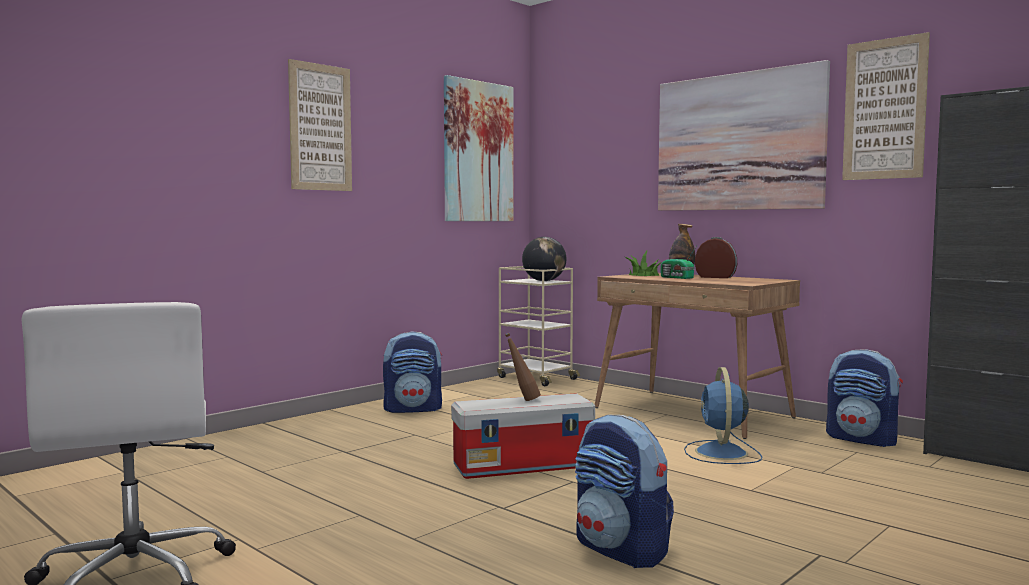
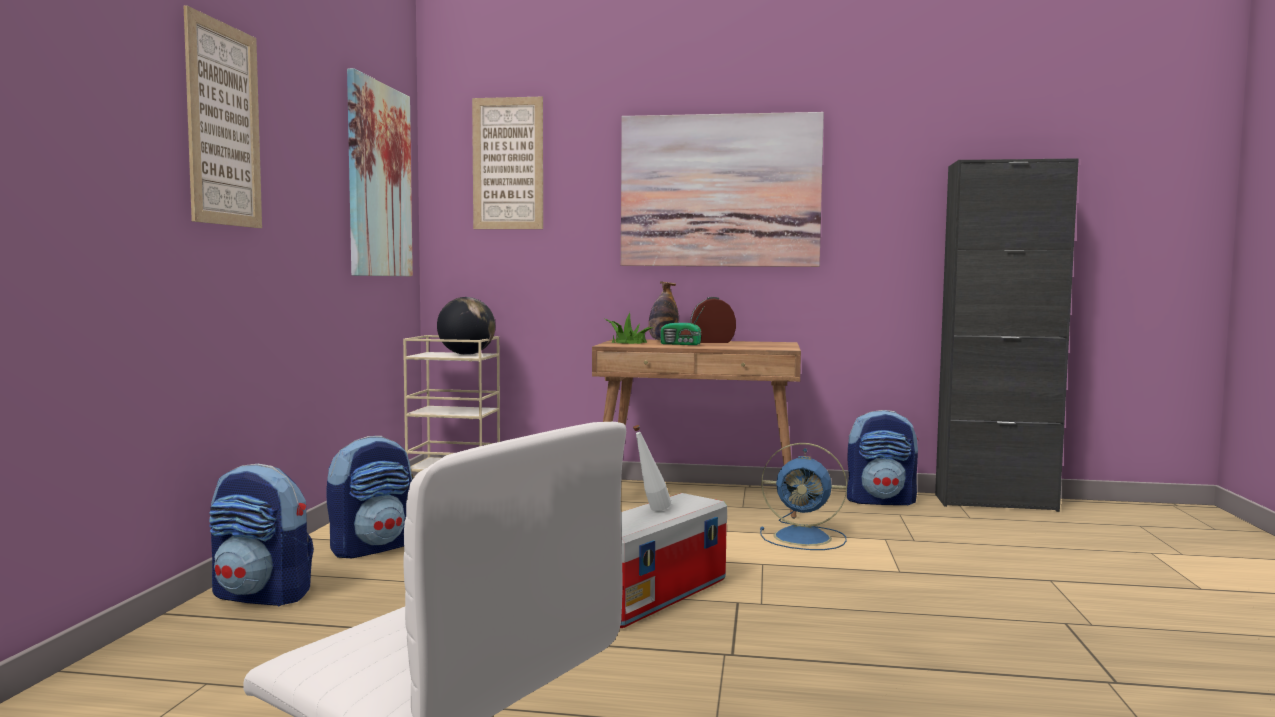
camera: 35 degrees left, 0 degrees up
brown bottle [505,333,541,401] -> white bottle [633,425,671,511]
backpack [575,415,674,568] -> backpack moved to [209,464,314,607]
blue fan [684,367,762,464] -> blue fan turned 45 degrees counterclockwise [760,443,847,550]
picture [842,32,930,180] -> picture moved to [472,97,543,229]

